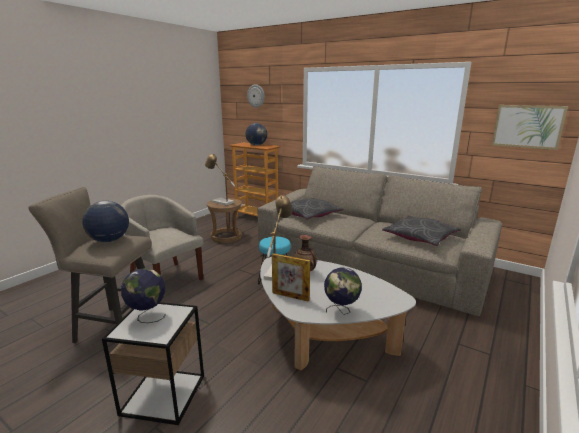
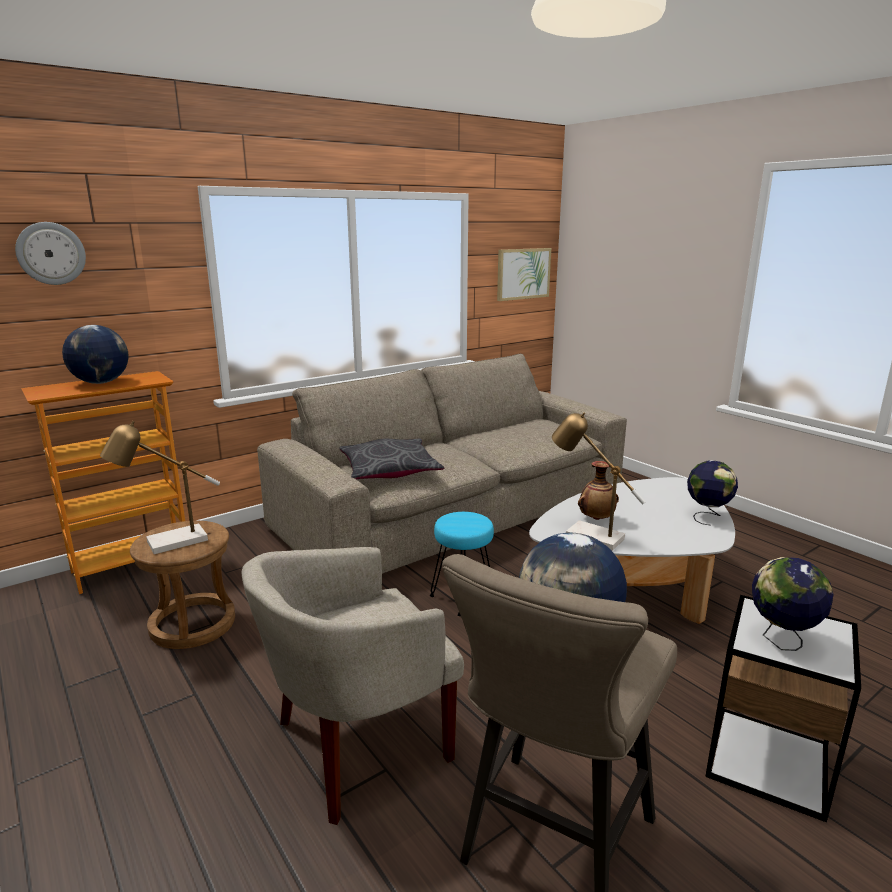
camera: 70 degrees left, 0 degrees up
picture frame [272,253,310,302] -> none
grey pillow [382,216,461,246] -> none

